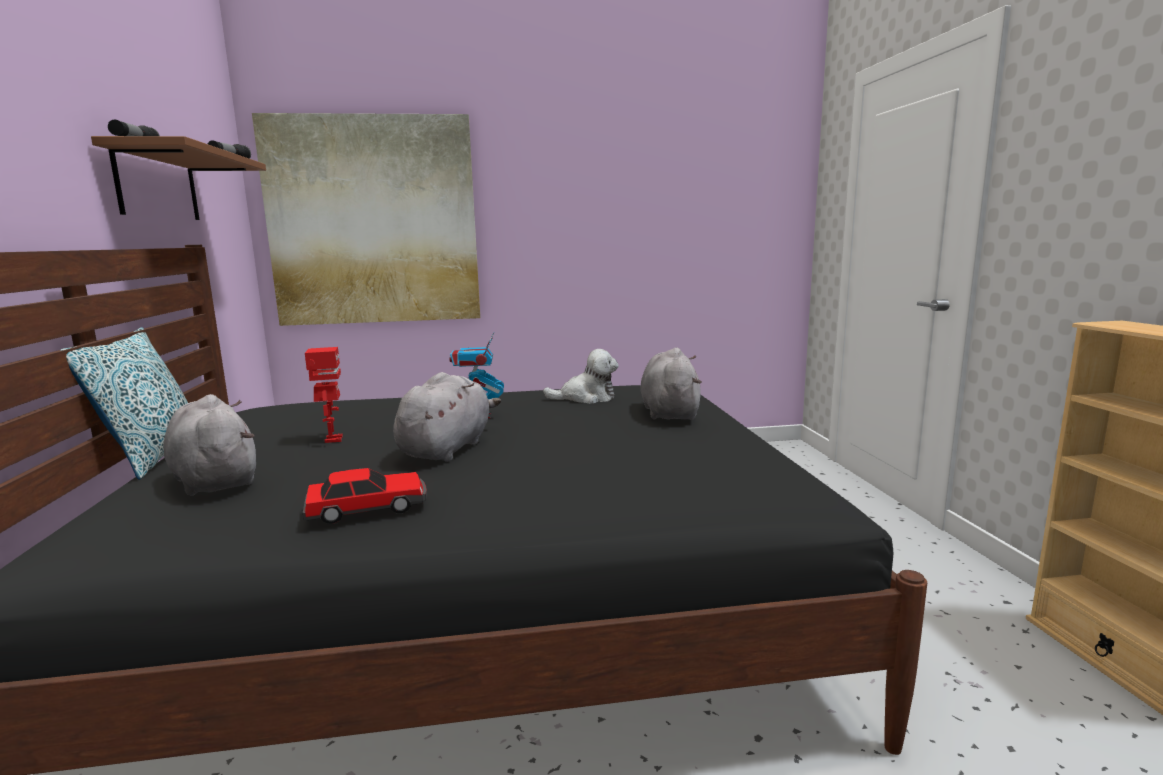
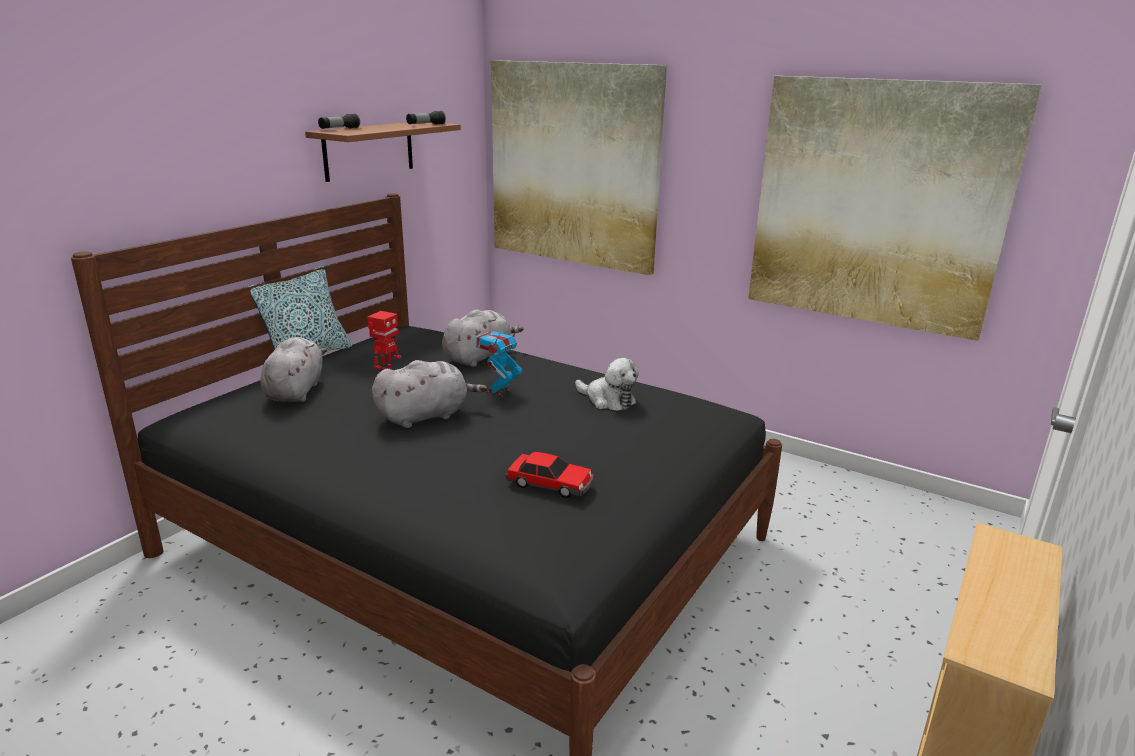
camera: 40 degrees right, 10 degrees up
toy car [303,468,427,524] -> toy car moved to [506,452,594,498]
grey plush toy [640,347,702,420] -> grey plush toy moved to [442,309,524,367]
none -> picture [748,76,1042,341]

